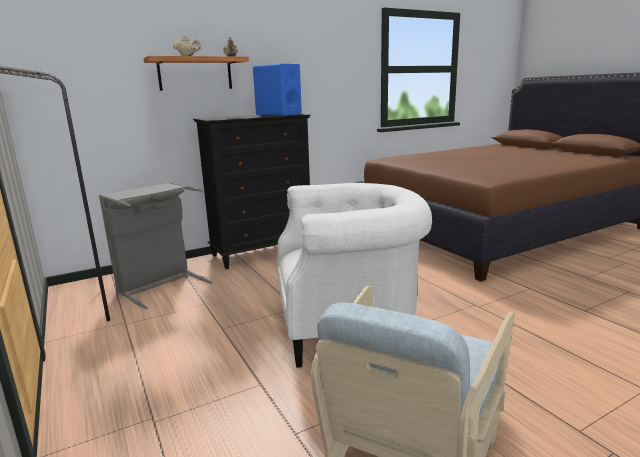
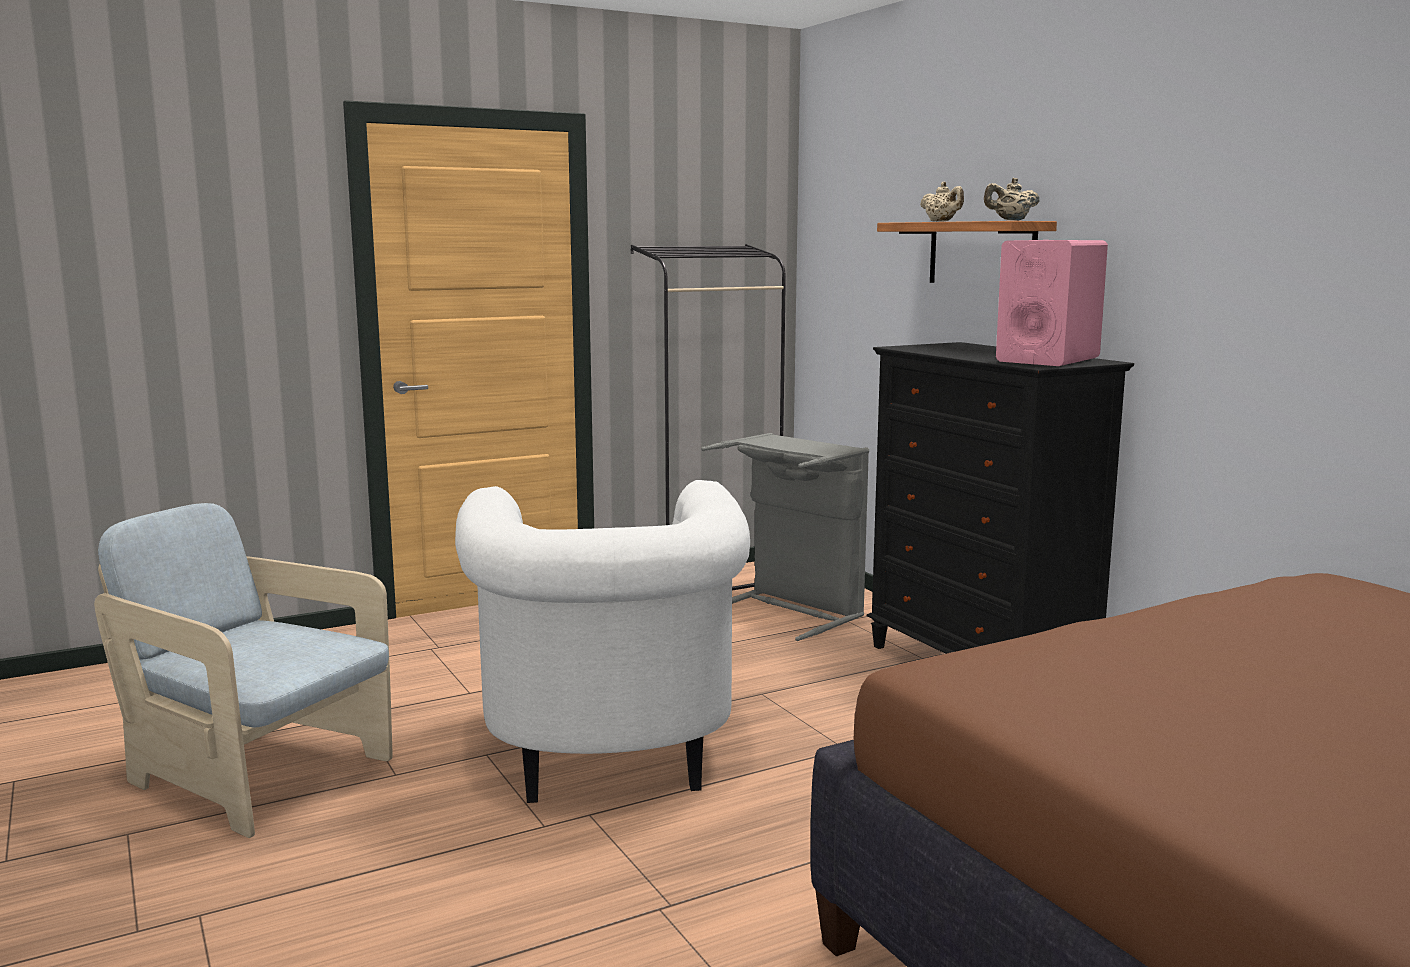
camera: 90 degrees right, 5 degrees down
blue speaker [253,64,302,115] -> pink speaker [996,240,1108,366]

